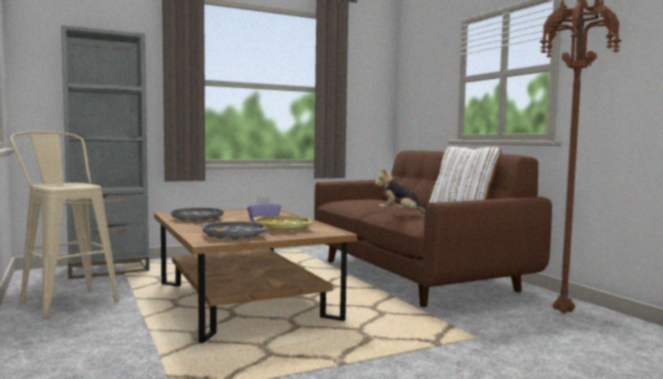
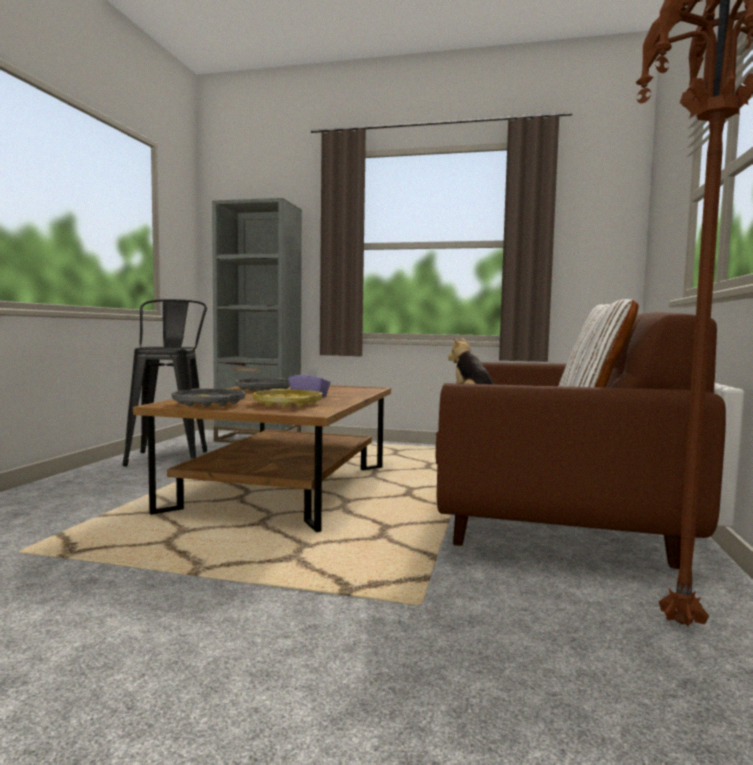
camera: 40 degrees right, 0 degrees up
beige stool [10,131,120,318] -> black stool [122,299,207,466]

